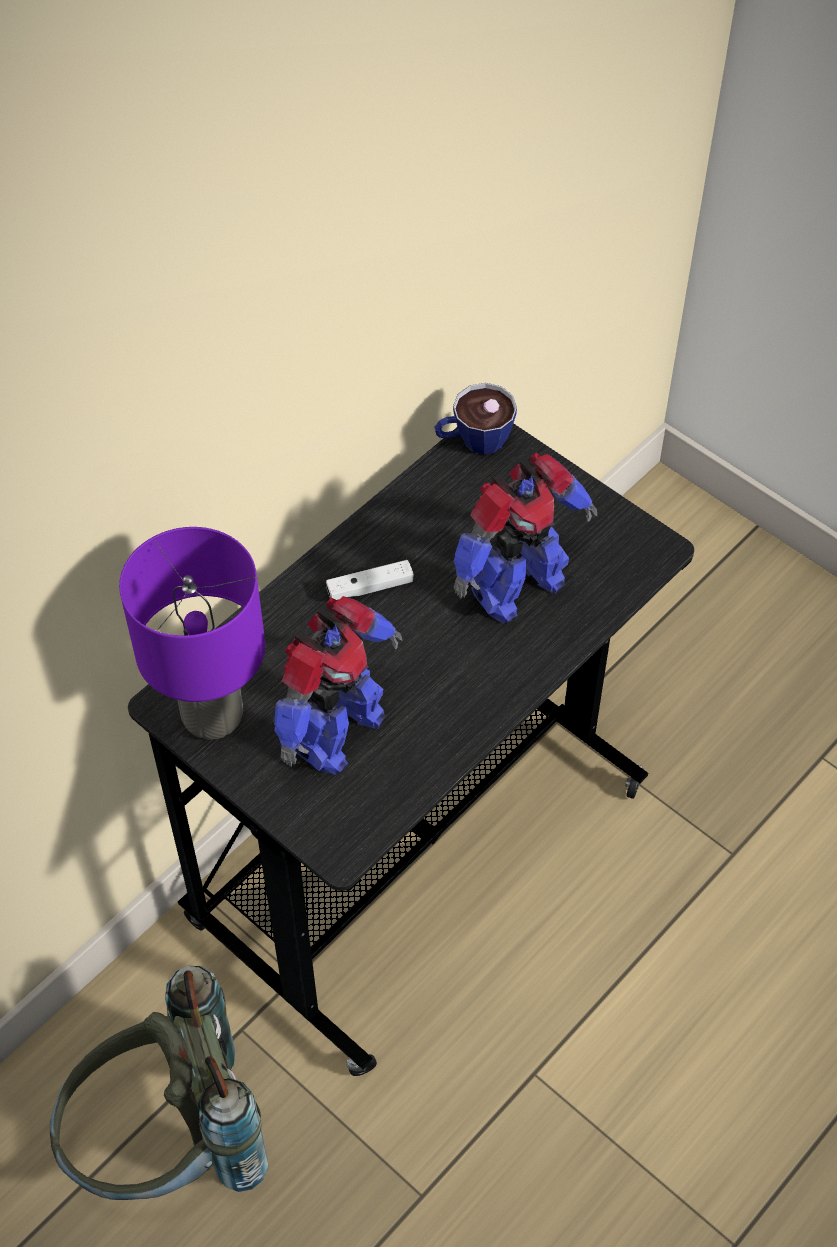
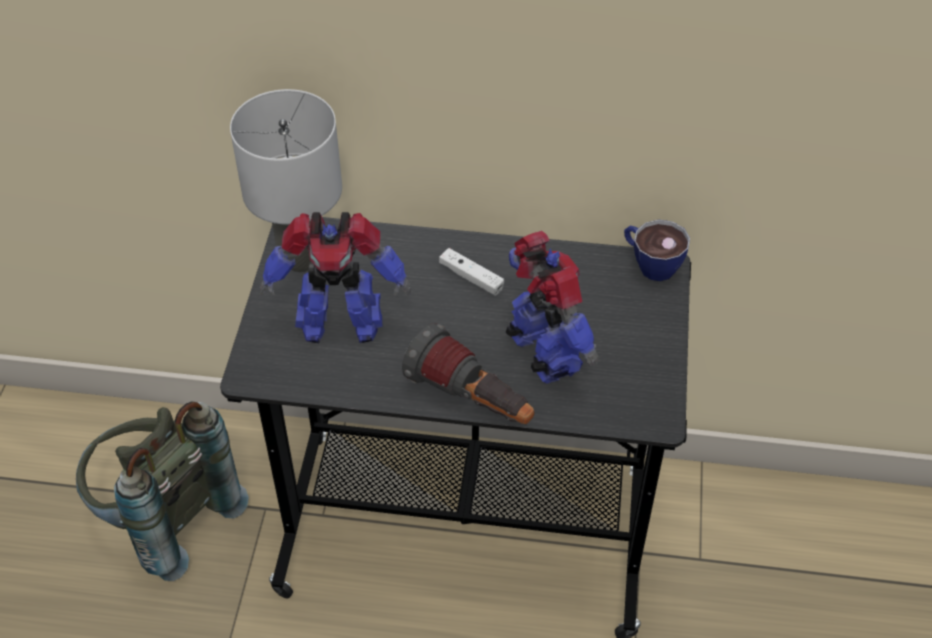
camera: 55 degrees right, 5 degrees down
purple table lamp [119,527,265,740] -> white table lamp [230,89,342,272]
toy robot [453,453,597,624] -> toy robot turned 135 degrees counterclockwise [506,231,599,384]
none -> flashlight [402,323,535,424]

